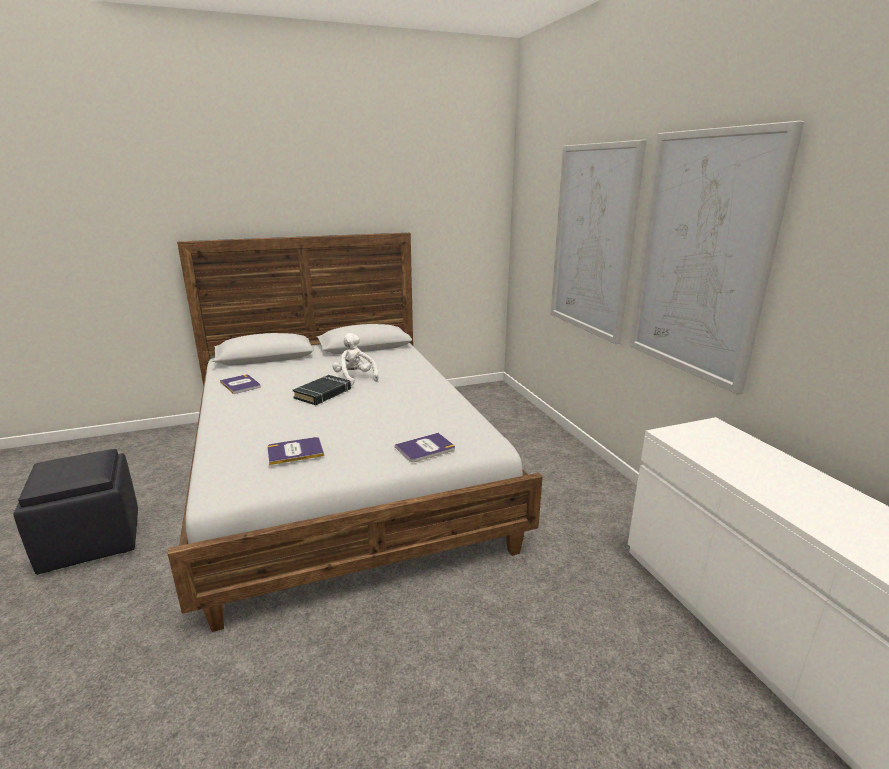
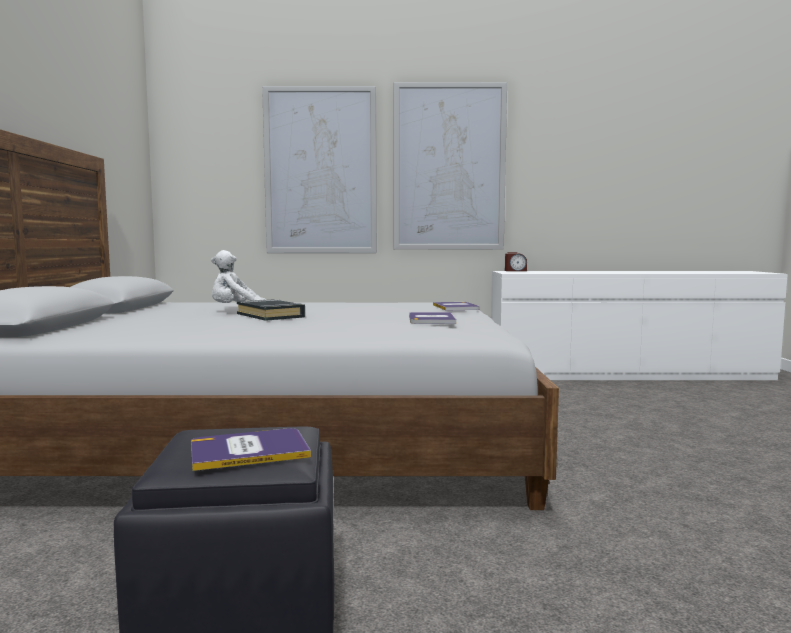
camera: 70 degrees left, 15 degrees down
book [220,374,261,394] -> book moved to [191,428,311,471]
none -> alarm clock [505,252,527,271]

